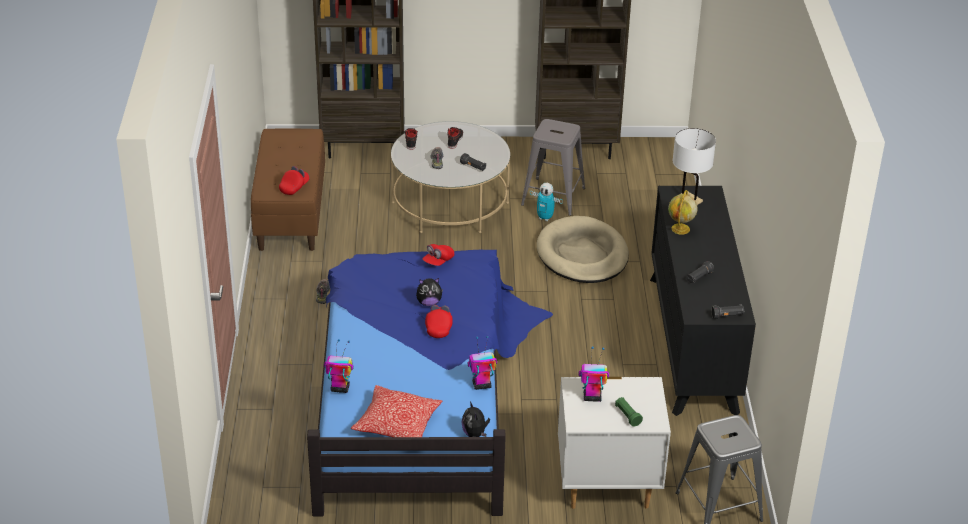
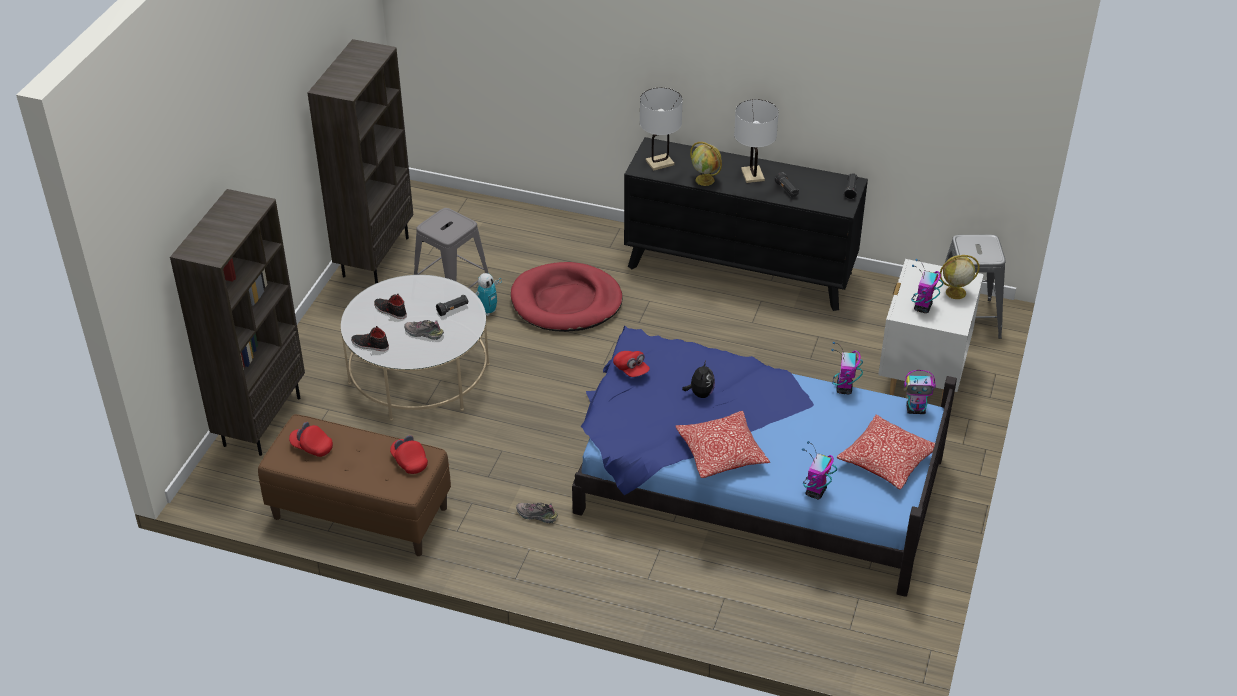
camera: 70 degrees left, 5 degrees up
red cap [425,305,453,338] -> red cap moved to [289,422,333,457]
plush toy [462,401,490,437] -> toy robot [904,370,936,414]
beige dog bed [537,216,629,283] -> red dog bed [511,262,623,332]
green flashlight [615,397,643,426] -> globe [940,255,979,299]
none -> pillow [675,411,770,478]
none -> white table lamp [734,99,779,183]

